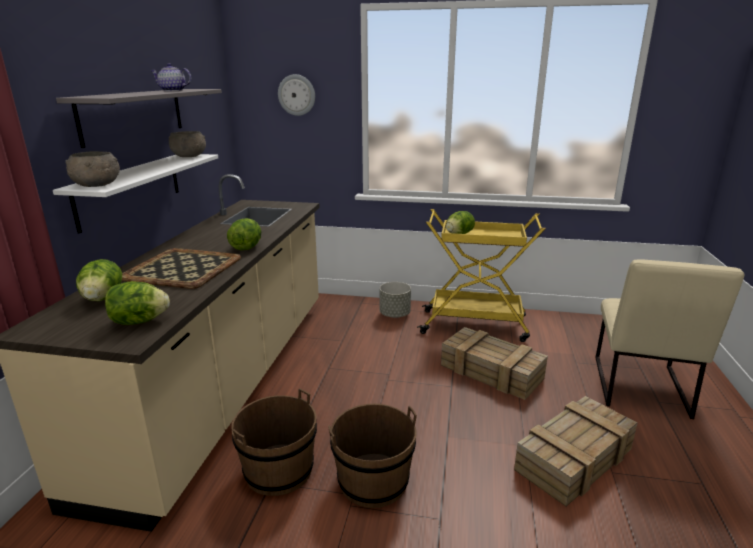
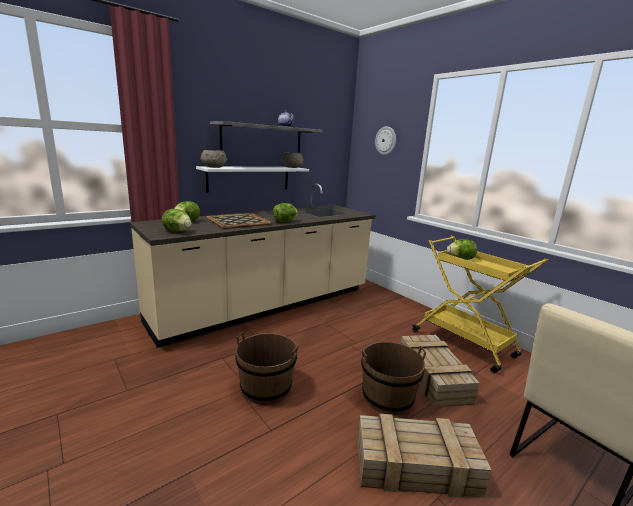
camera: 40 degrees right, 5 degrees down
brown bucket [231,388,317,496] -> brown bucket moved to [361,342,426,415]
grey planter [380,282,411,318] -> none

